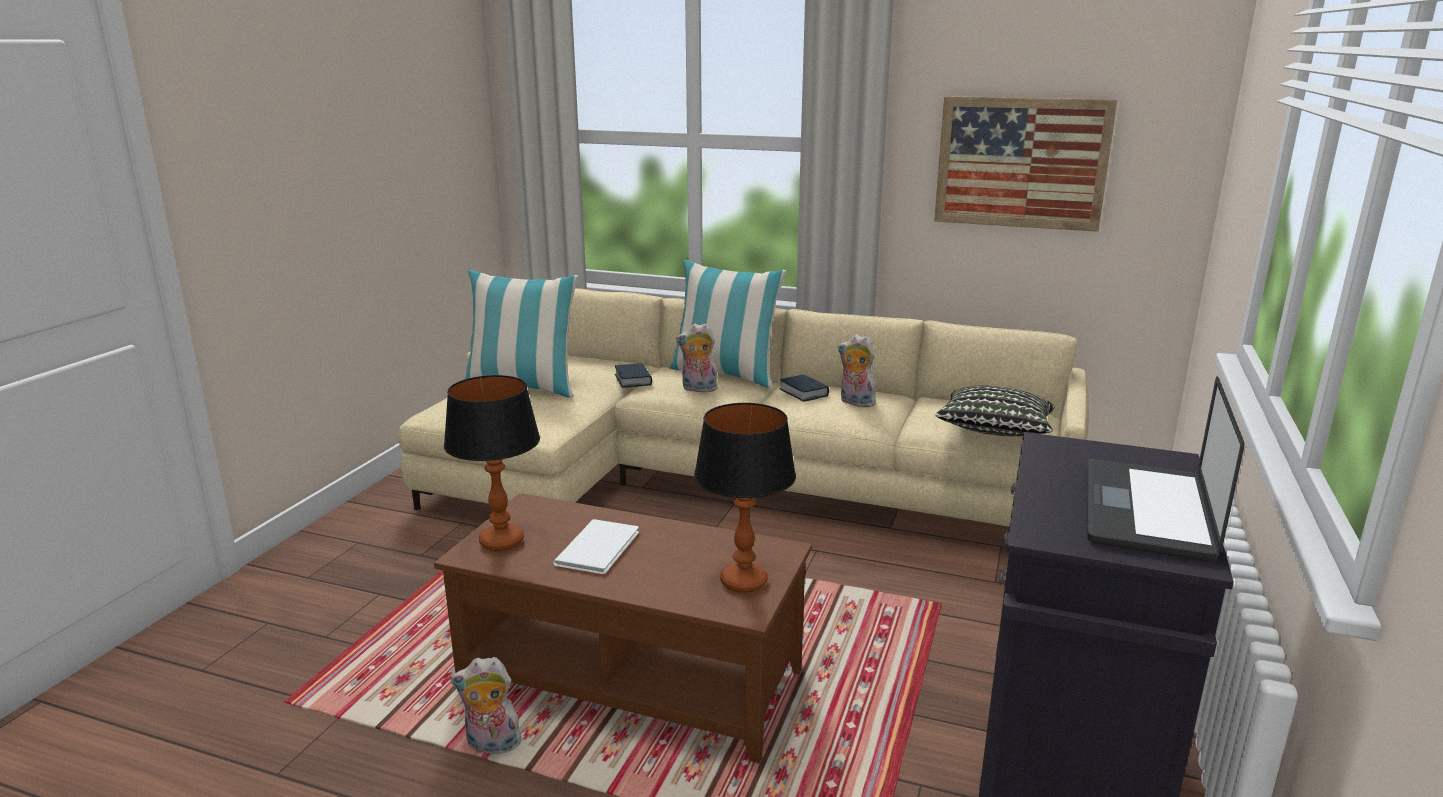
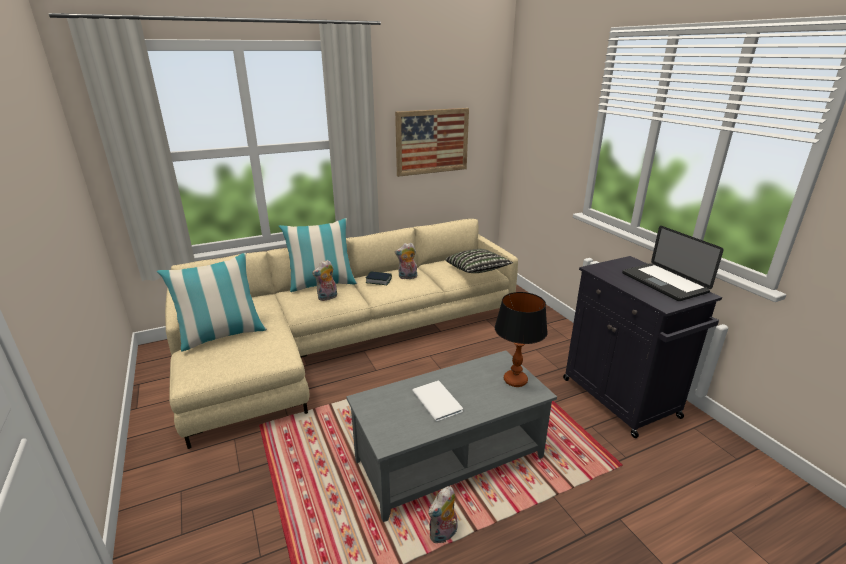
camera: 45 degrees left, 5 degrees up
brown coffee table [434,493,812,763] -> grey coffee table [346,350,557,522]
table lamp [444,375,540,551] -> none
book [615,363,652,388] -> none

